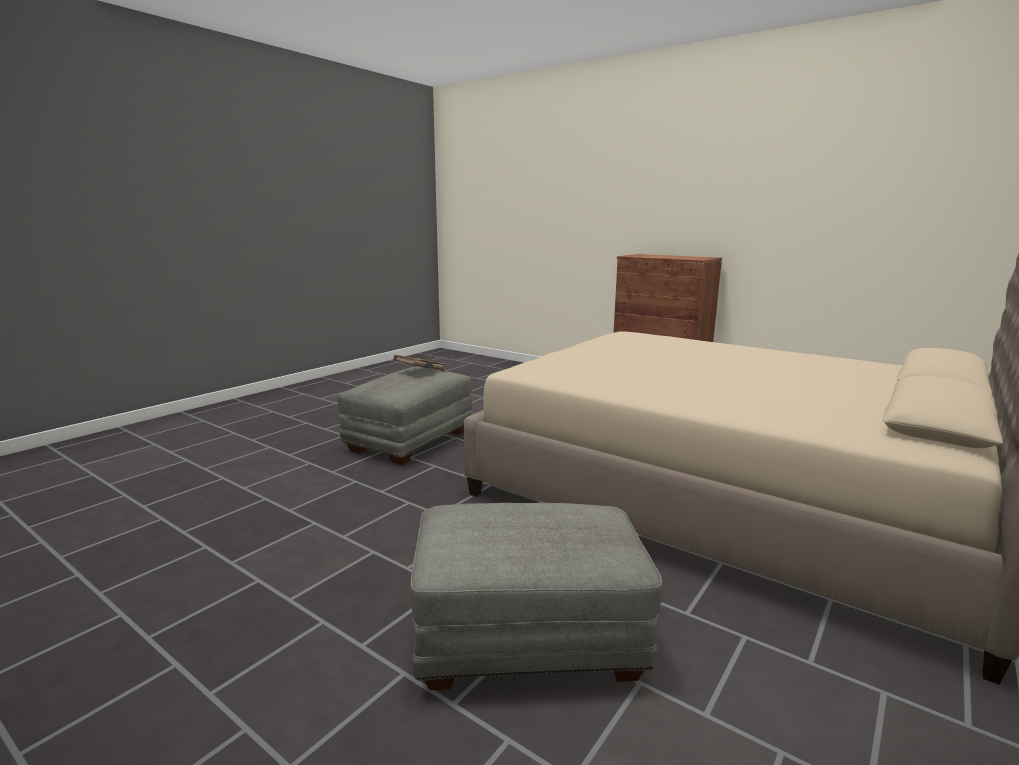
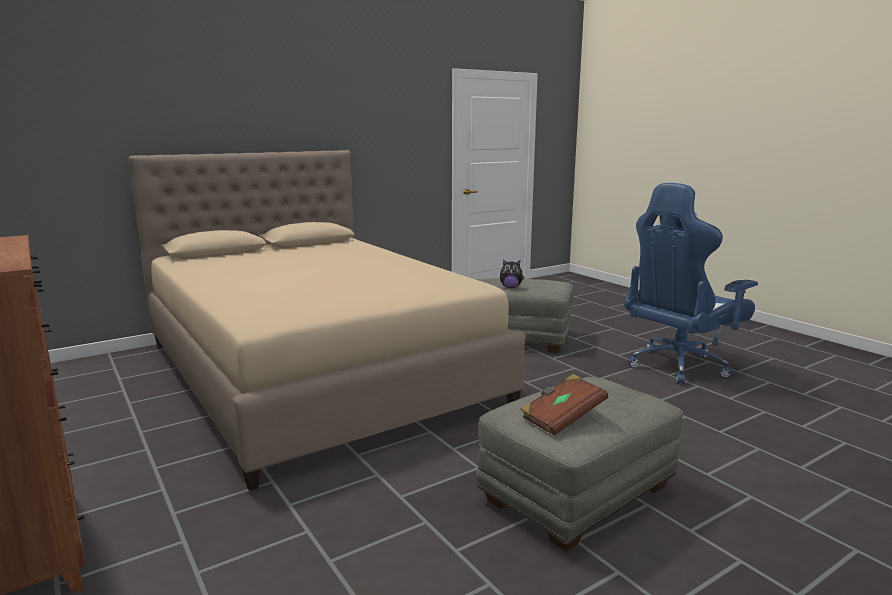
camera: 160 degrees left, 0 degrees up
none -> plush toy [500,260,525,288]
none -> blue office chair [624,183,758,385]

